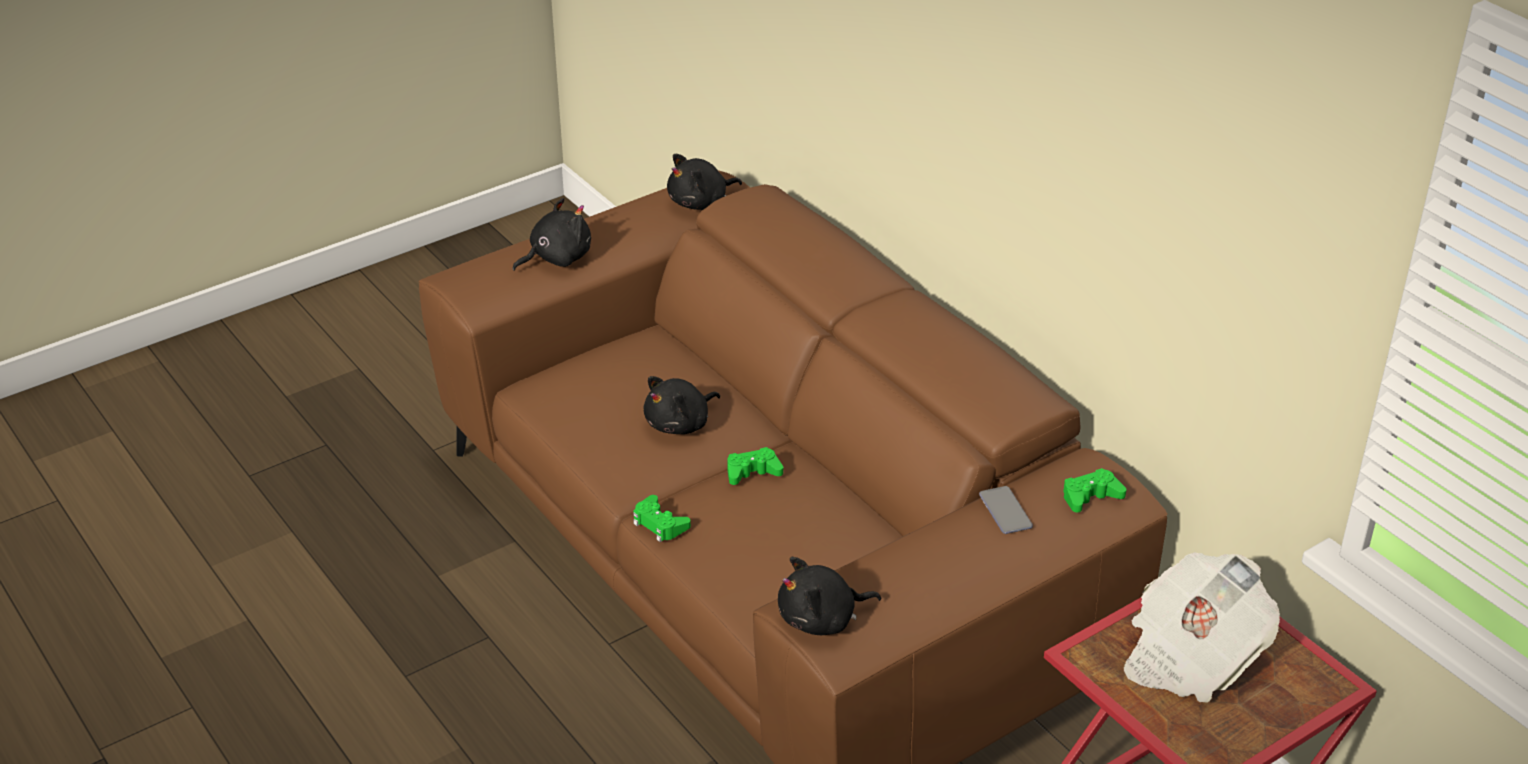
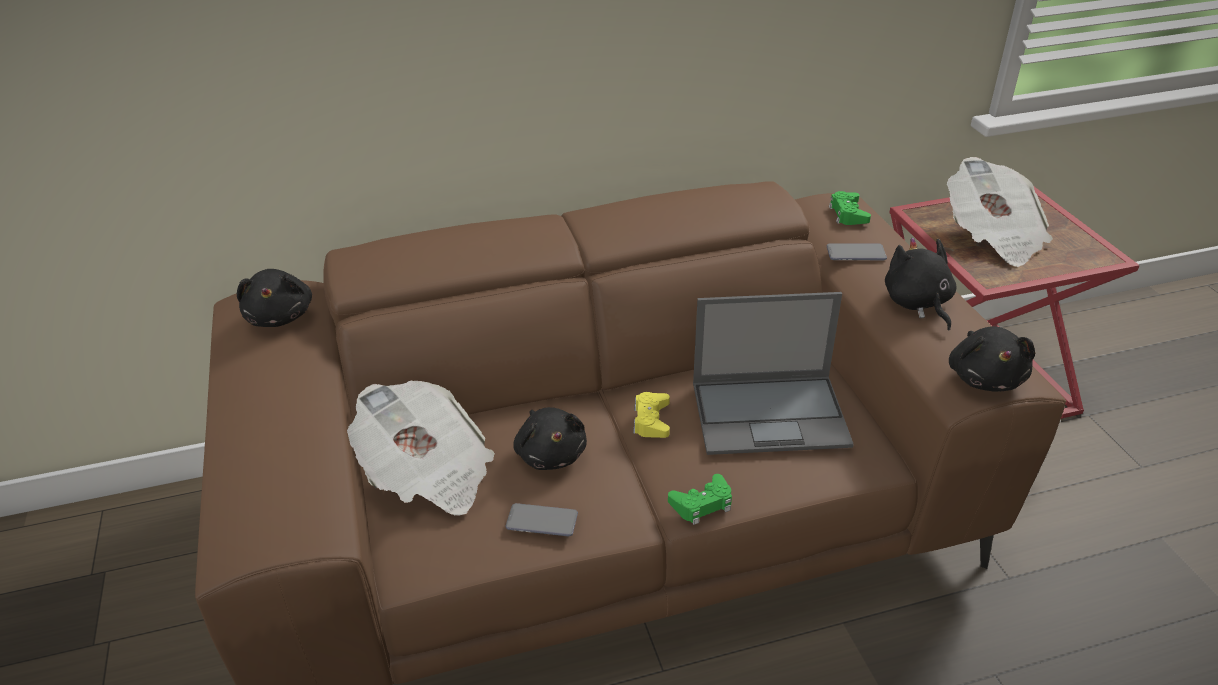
camera: 70 degrees left, 0 degrees up
black plush toy [512,198,591,271] -> black plush toy moved to [885,238,956,330]
green game controller [727,447,783,485] -> yellow game controller [633,392,670,438]
none -> newspaper [347,381,495,516]
none -> phone [505,503,578,537]
none -> laptop [693,292,854,455]

